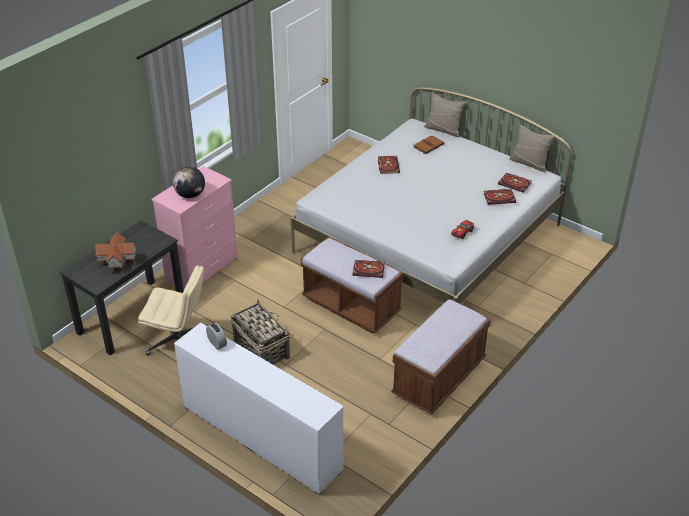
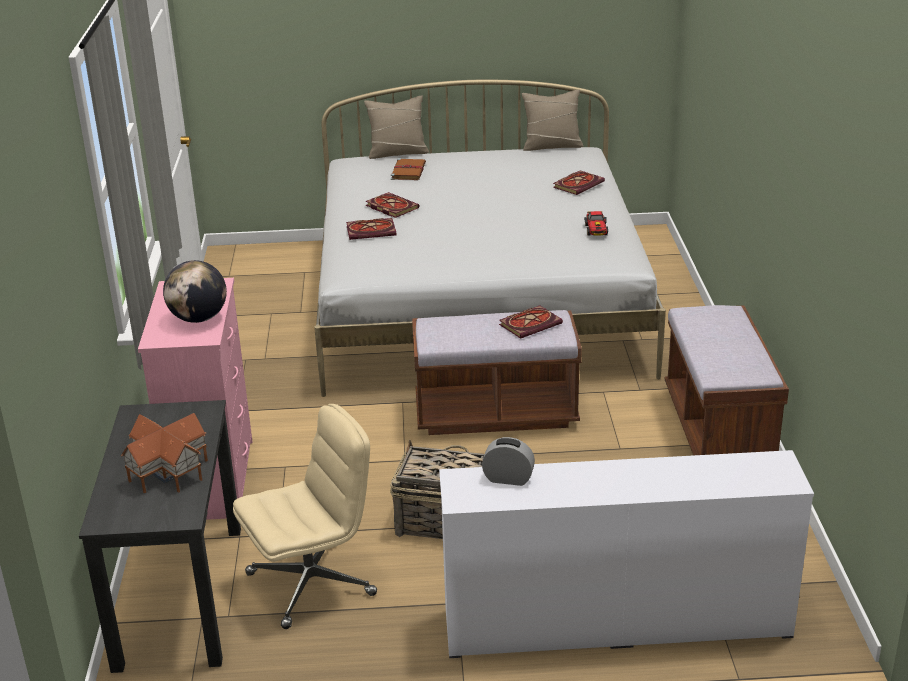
camera: 40 degrees left, 10 degrees down
book [498,173,531,193] -> book moved to [346,218,396,240]

